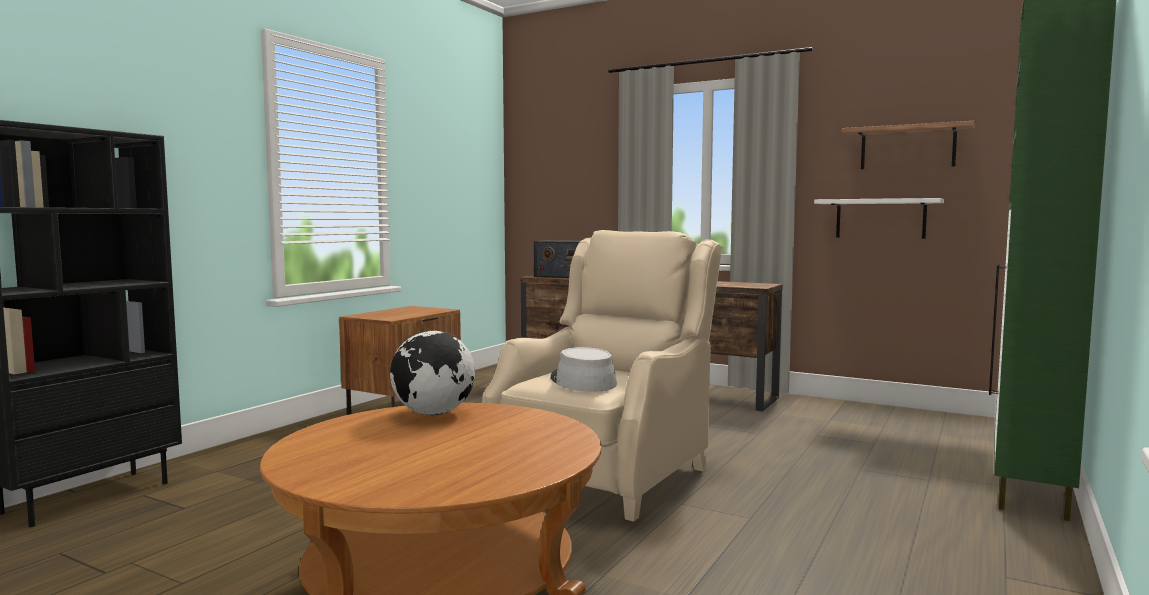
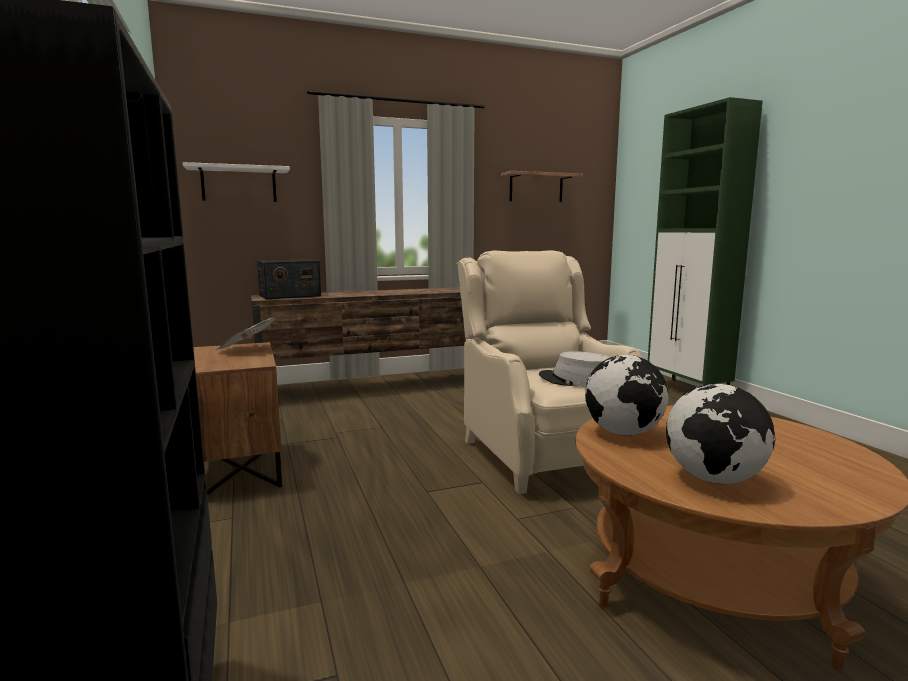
camera: 50 degrees left, 5 degrees up
white shelf [814,198,944,239] -> white shelf moved to [183,162,290,202]
none -> newspaper [215,317,276,350]
none -> globe [666,384,775,484]

